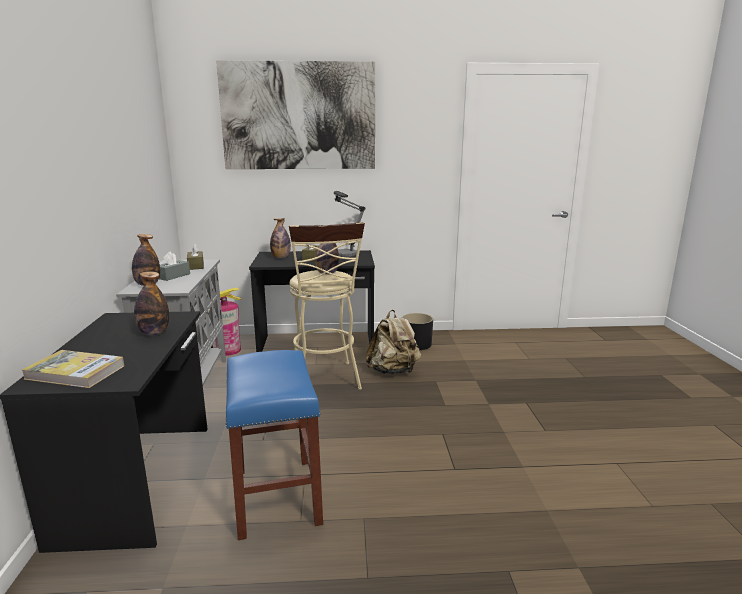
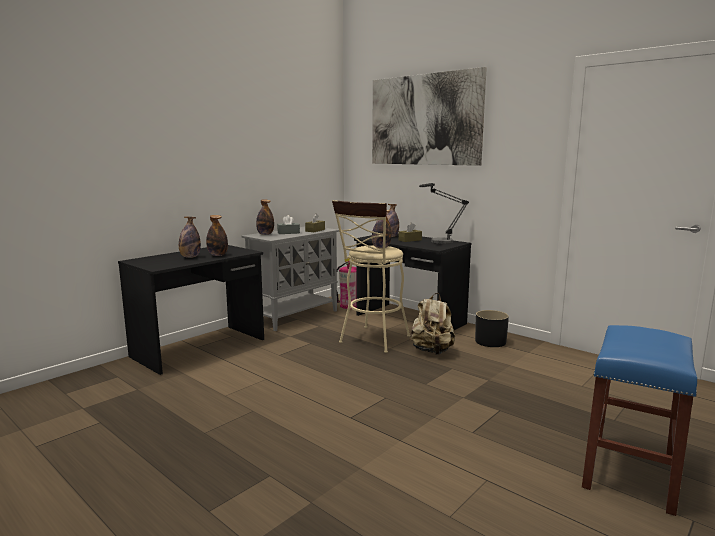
camera: 45 degrees right, 5 degrees down
book [22,350,124,388] -> none
blue stool [226,350,323,540] -> blue stool moved to [582,325,697,516]
none -> bottle [179,216,201,258]

